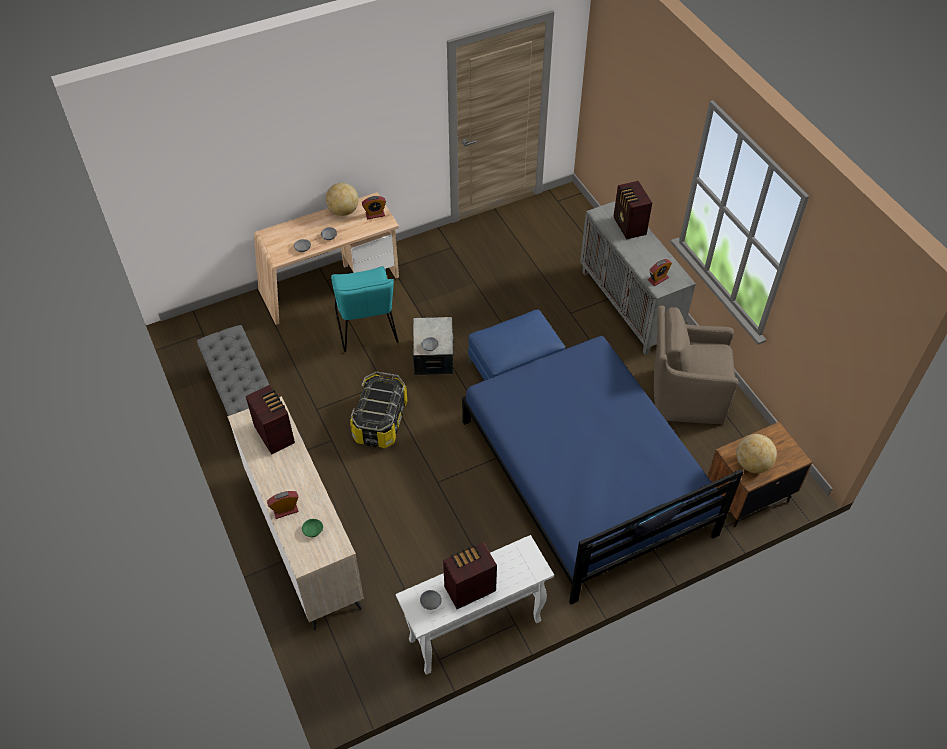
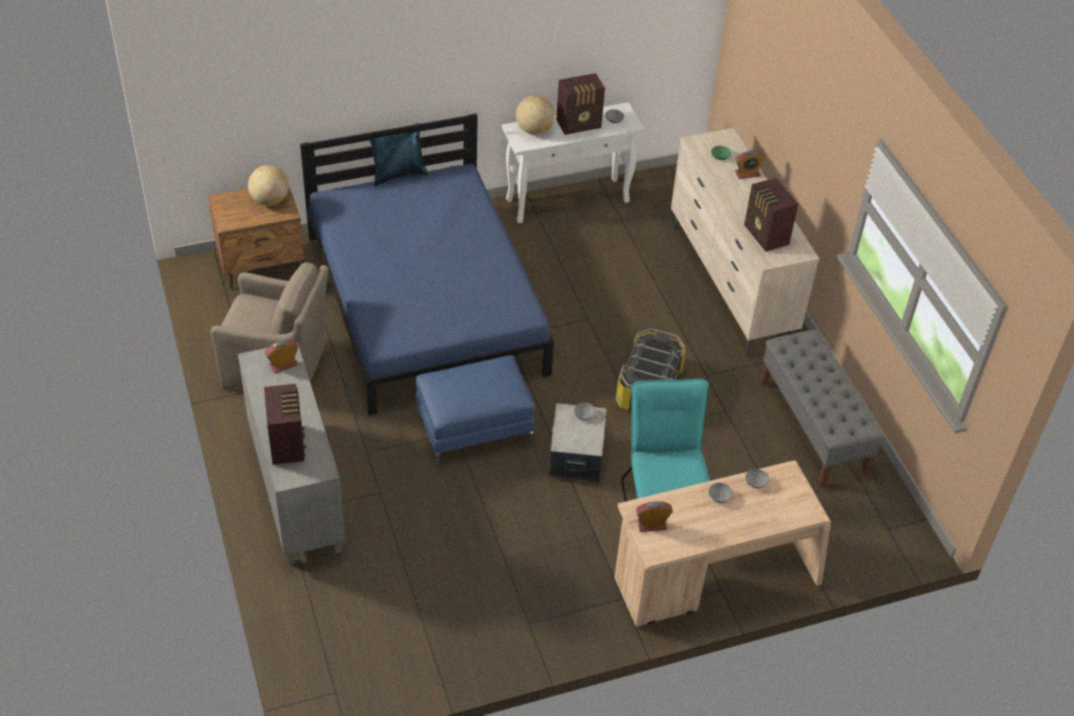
camera: 175 degrees left, 5 degrees down
globe [325,183,359,216] -> globe moved to [516,95,555,135]

